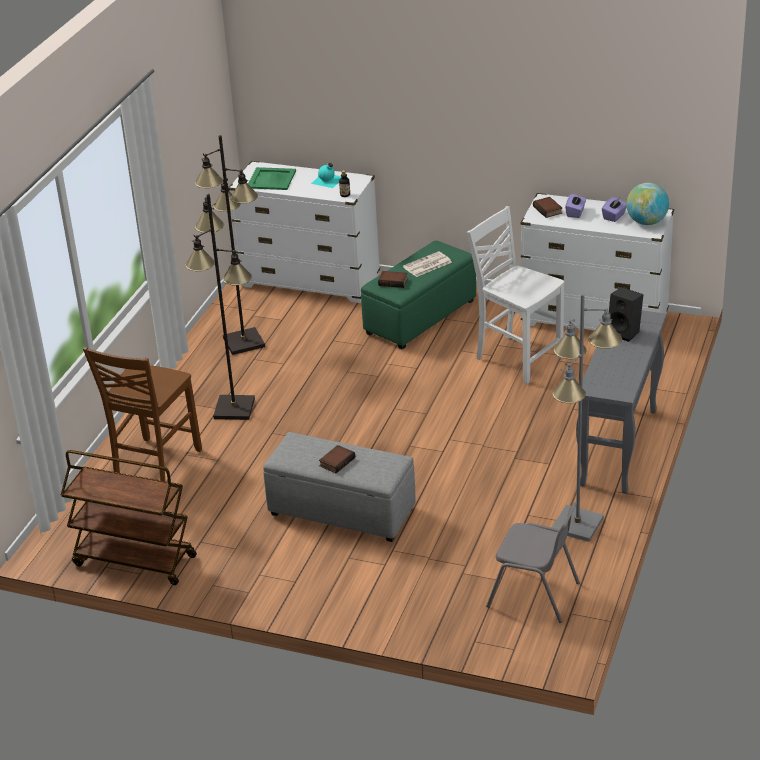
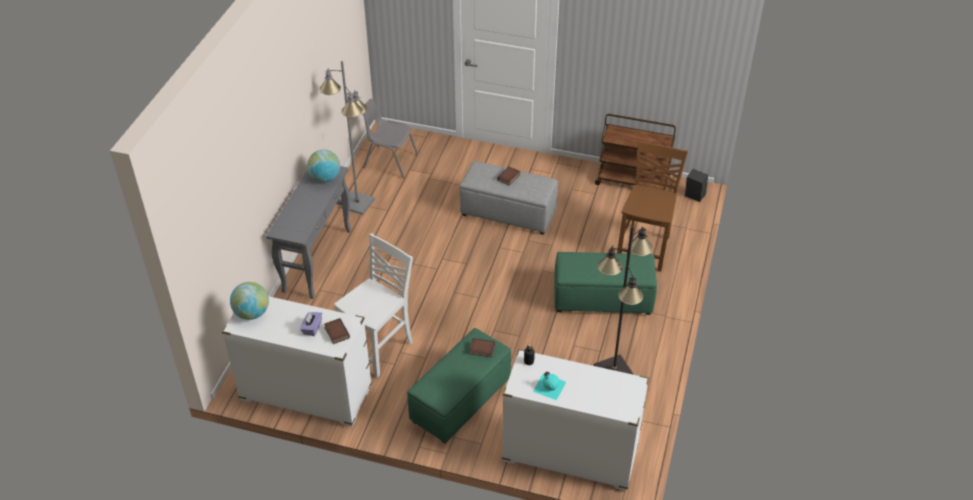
camera: 175 degrees right, 10 degrees up
black floor lamp [185,194,255,420] -> green ottoman [554,252,657,315]
green tray [248,167,296,190] -> none
newspaper [403,251,452,277] -> none
white chair [467,206,564,384] -> white chair turned 90 degrees counterclockwise [334,233,413,378]
purple tissue box [602,197,627,222] -> none
black speaker [609,287,643,342] -> black speaker moved to [685,169,708,202]
none -> globe [307,150,340,183]

